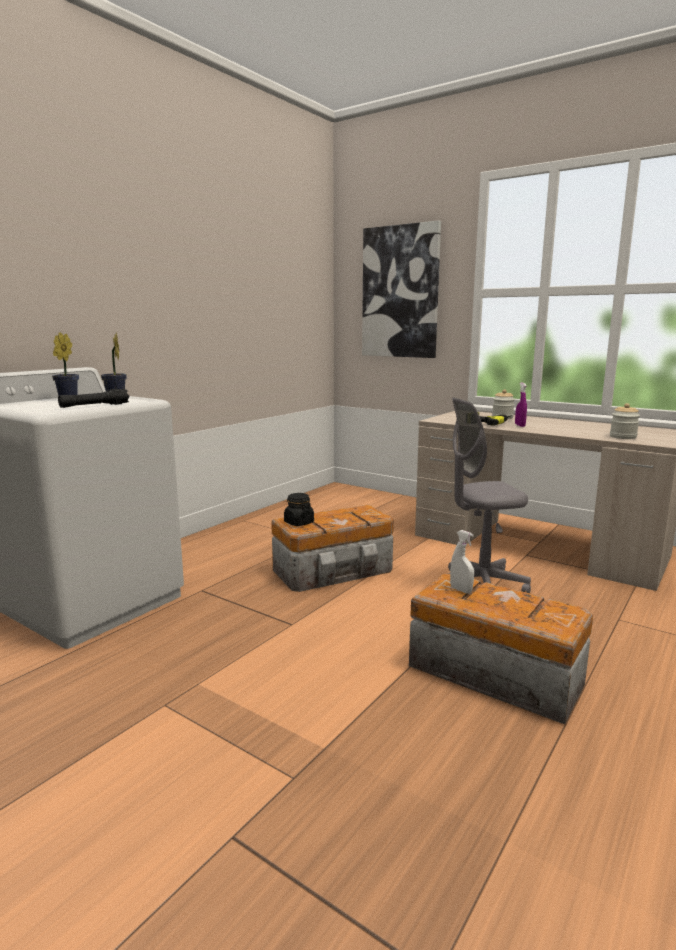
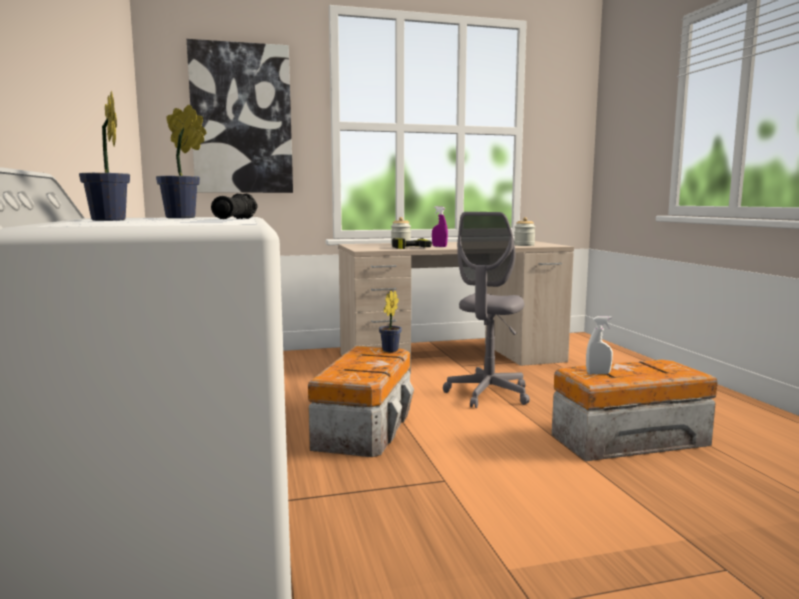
camera: 50 degrees left, 5 degrees down
black jar [284,493,314,526] -> none
none -> potted plant [379,291,402,352]

